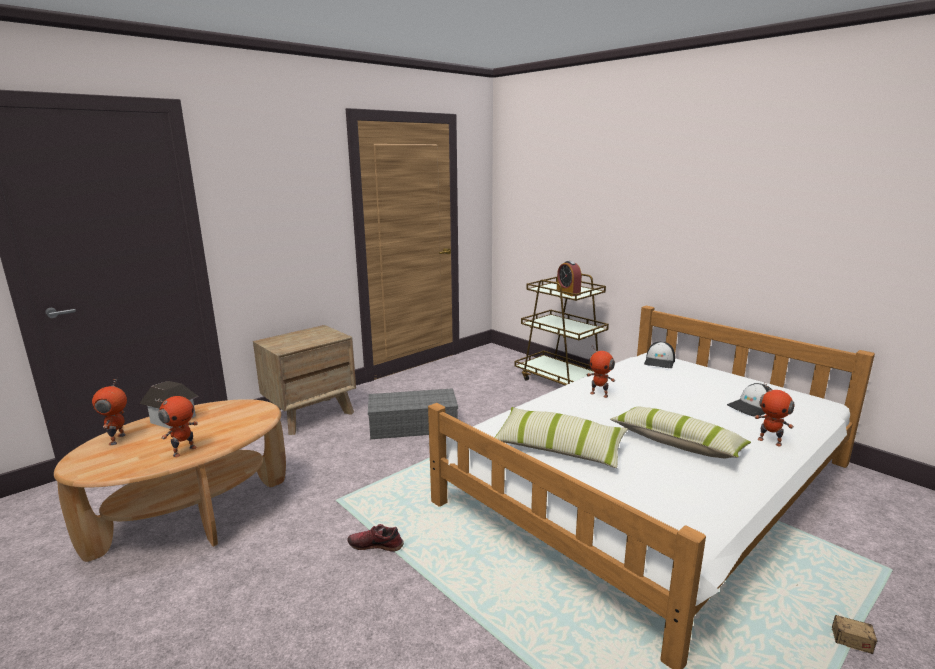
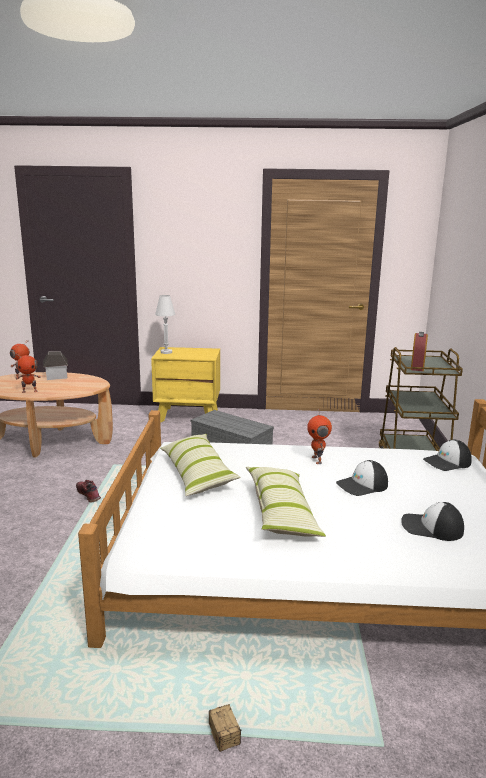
camera: 45 degrees right, 0 degrees up
brown nightstand [253,325,356,435] -> yellow nightstand [151,347,220,423]
toy robot [755,383,795,446] -> none
none -> white table lamp [155,295,176,354]
none -> cap [336,460,388,496]

